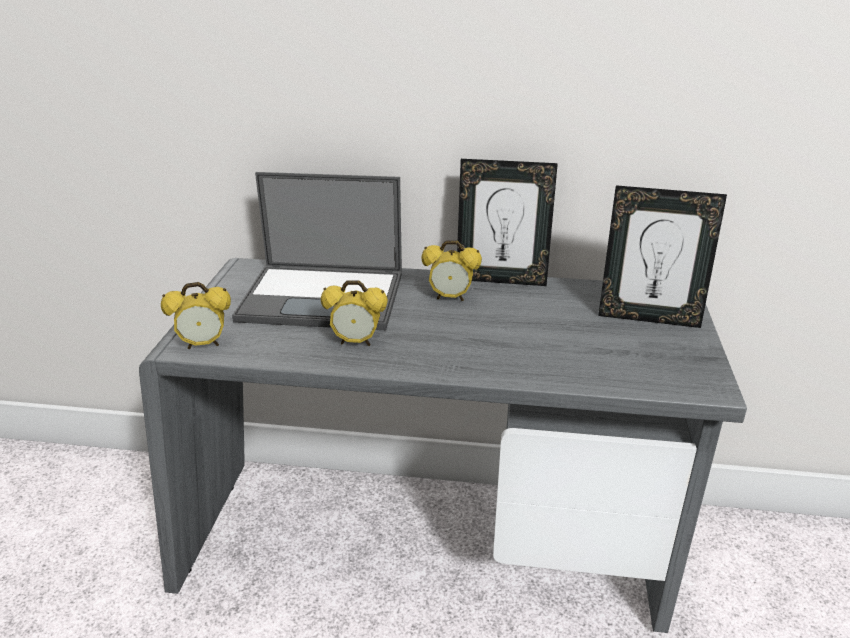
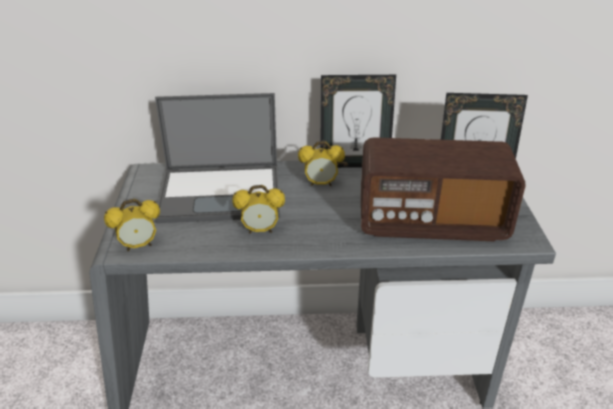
camera: 10 degrees left, 5 degrees up
none -> radio [361,137,525,241]

